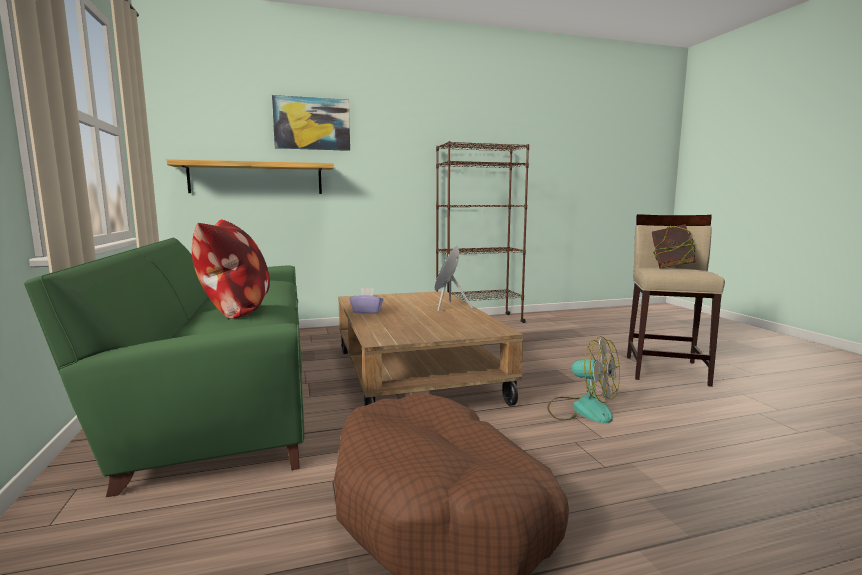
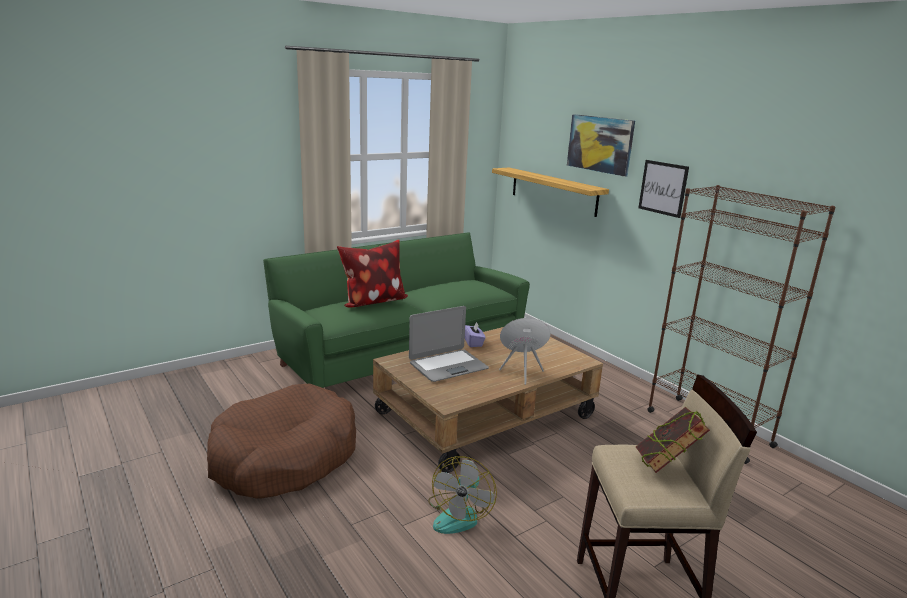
camera: 70 degrees right, 10 degrees up
none -> laptop [409,306,489,382]
none -> picture [638,160,689,218]

